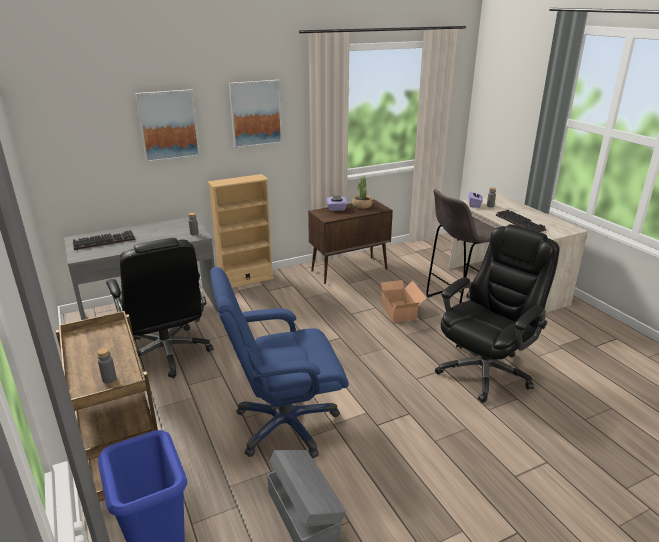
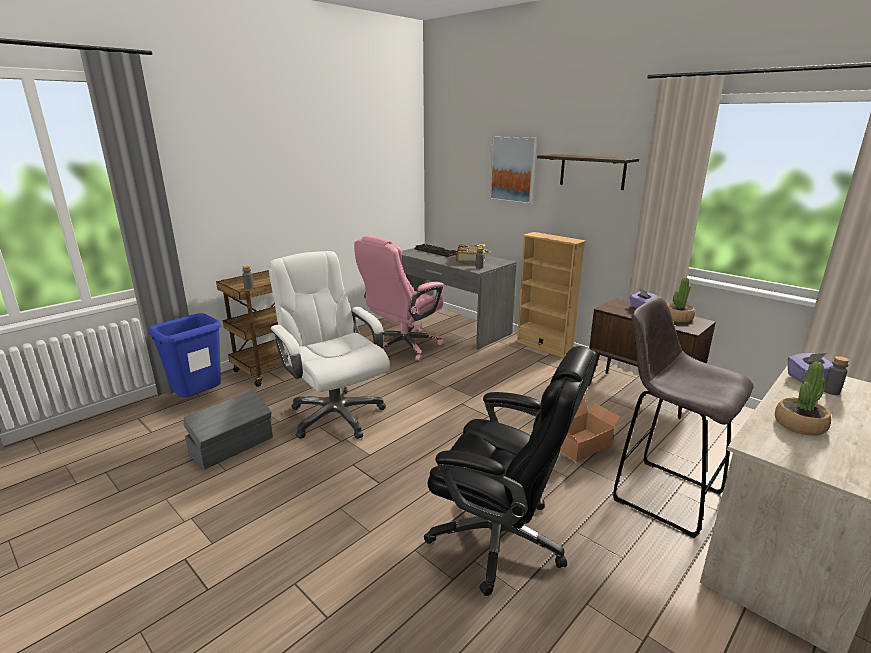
camera: 70 degrees right, 5 degrees down
black office chair [106,238,214,378] -> pink office chair [354,236,444,361]
blue office chair [210,267,349,458] -> white office chair [269,251,390,439]
picture [229,80,282,148] -> shelf [537,154,639,190]
keyboard [496,210,546,232] -> potted plant [775,361,831,435]
none -> book [456,244,491,263]

